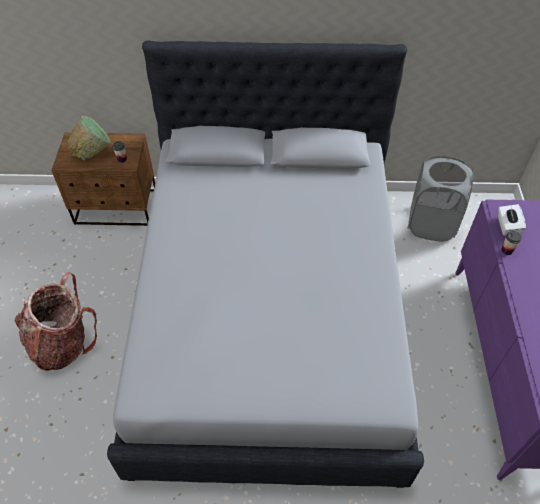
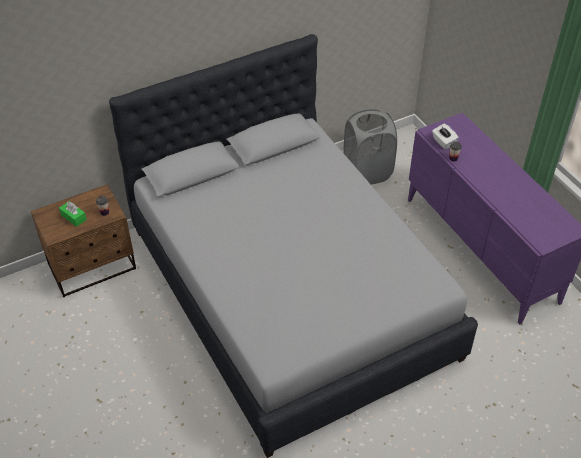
camera: 30 degrees left, 5 degrees down
backpack [15,272,97,371] -> none
green bowl [68,116,111,160] -> green tissue box [59,201,87,227]

